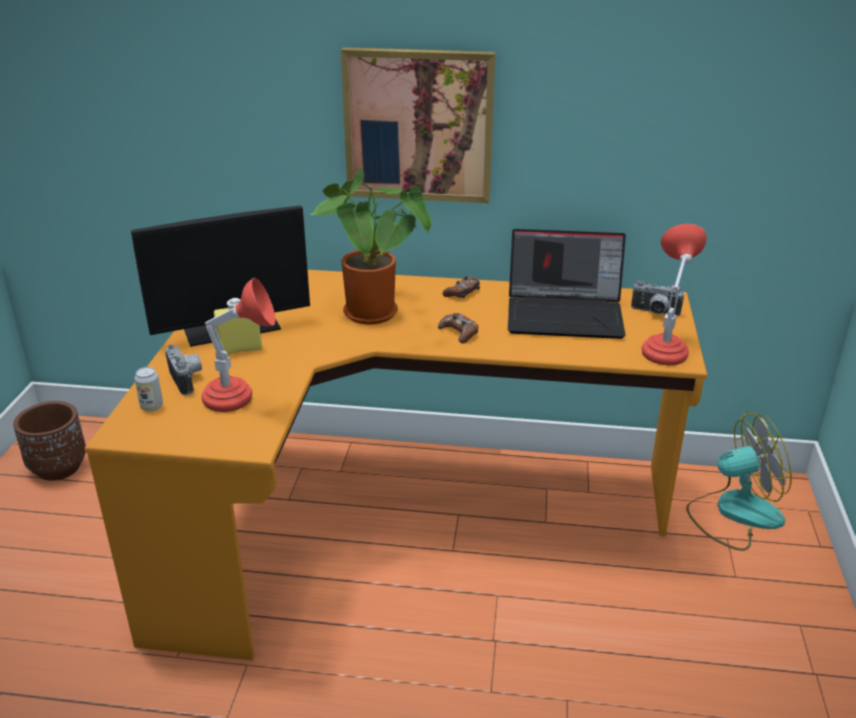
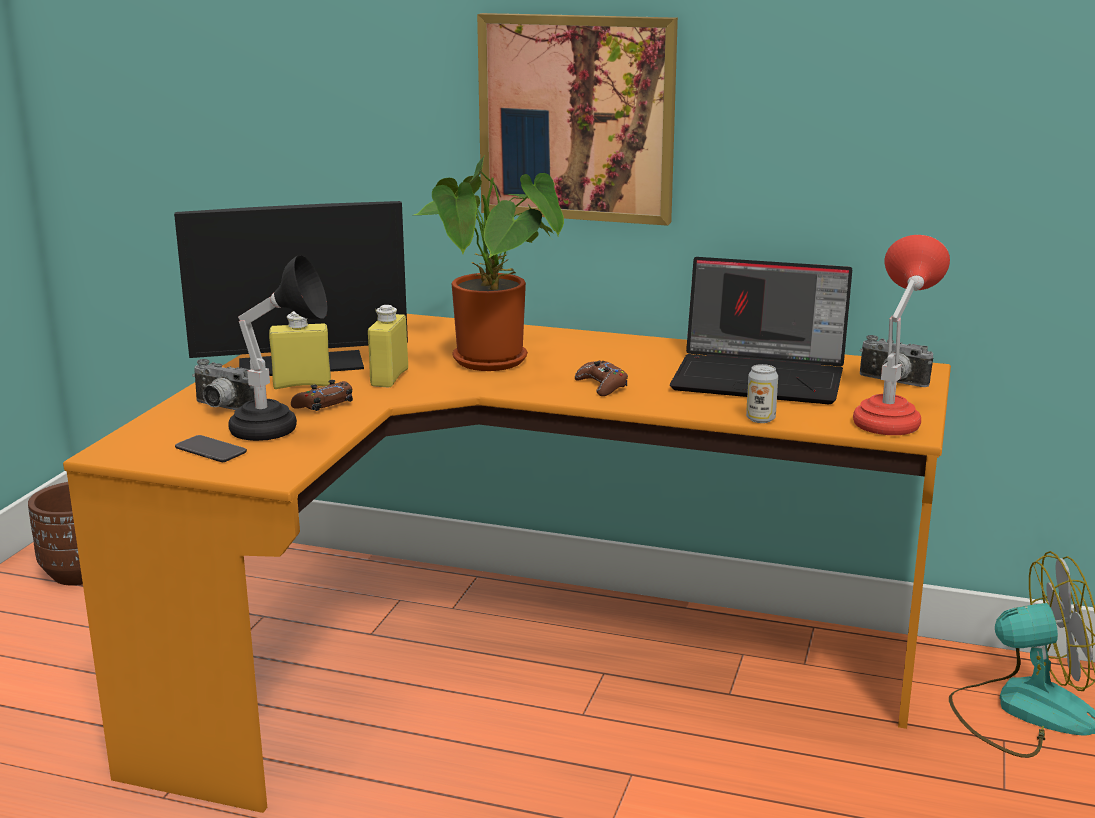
camera: 10 degrees right, 10 degrees down
can [134,367,163,412] -> can moved to [746,364,778,423]
camera [165,345,202,395] -> camera turned 135 degrees clockwise [192,359,255,410]
red table lamp [202,278,275,412] -> black table lamp [228,255,327,441]
brown game controller [443,276,480,298] -> brown game controller moved to [291,380,353,411]
none -> phone [175,435,247,462]
none -> yellow bottle [368,305,408,388]

